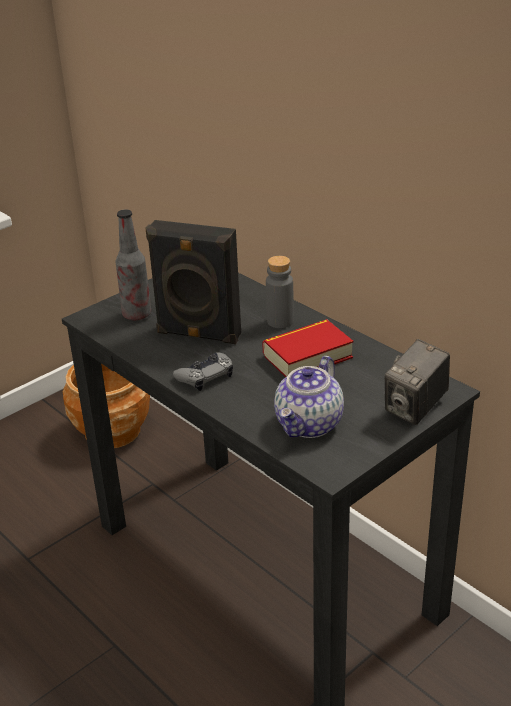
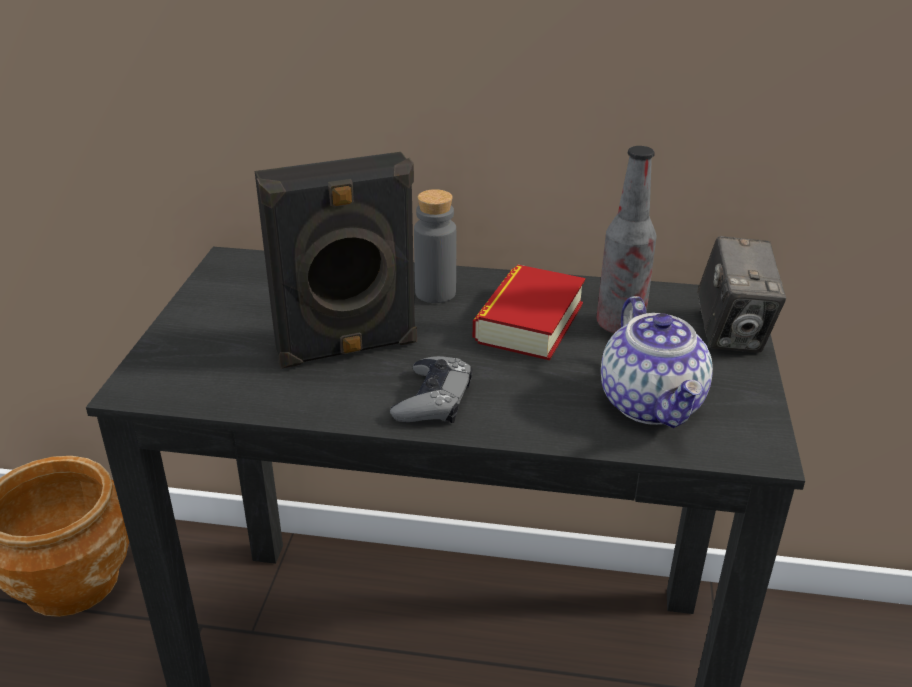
camera: 40 degrees left, 0 degrees up
bottle [115,209,151,320] -> bottle moved to [597,146,657,333]

